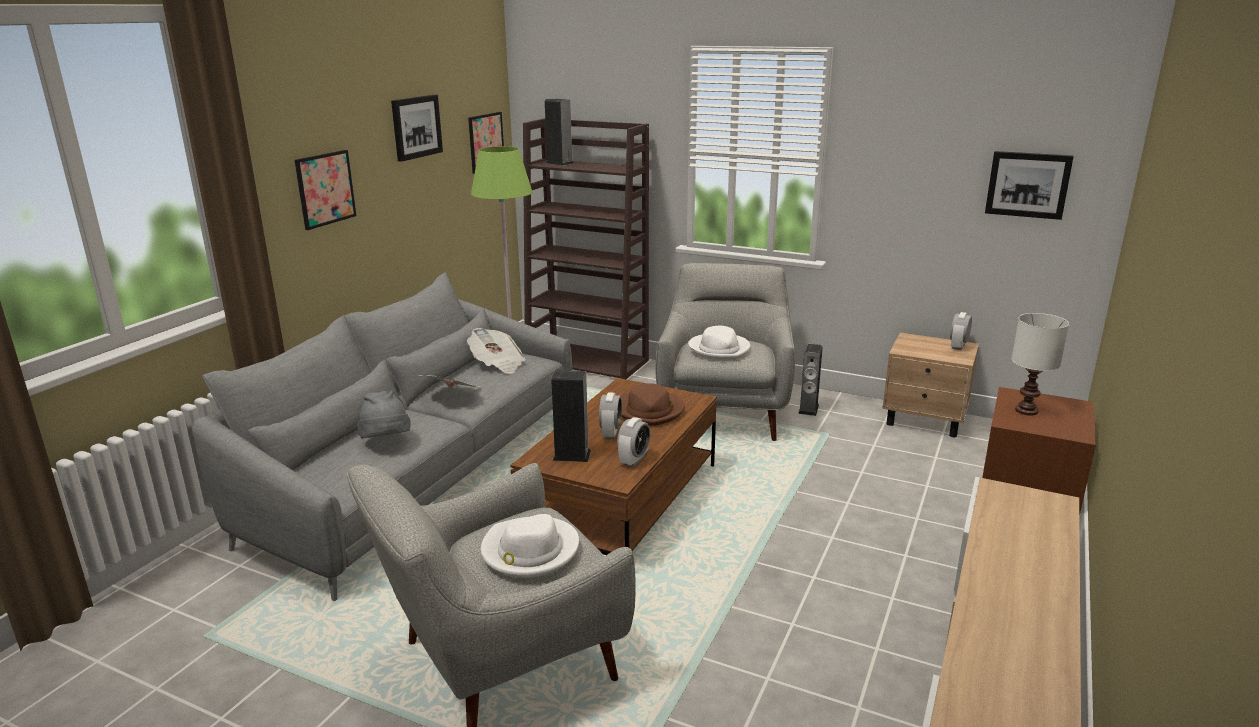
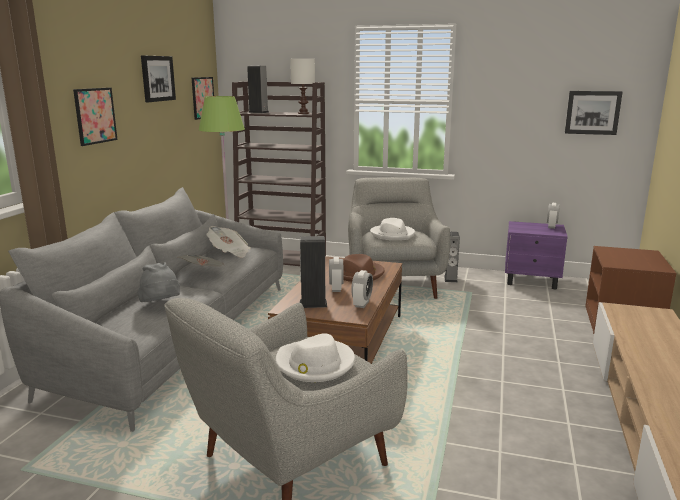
camera: 10 degrees left, 5 degrees down
beige nightstand [882,333,979,437] -> purple nightstand [505,221,568,289]
white table lamp [1011,313,1069,416] -> white table lamp moved to [290,58,315,114]

